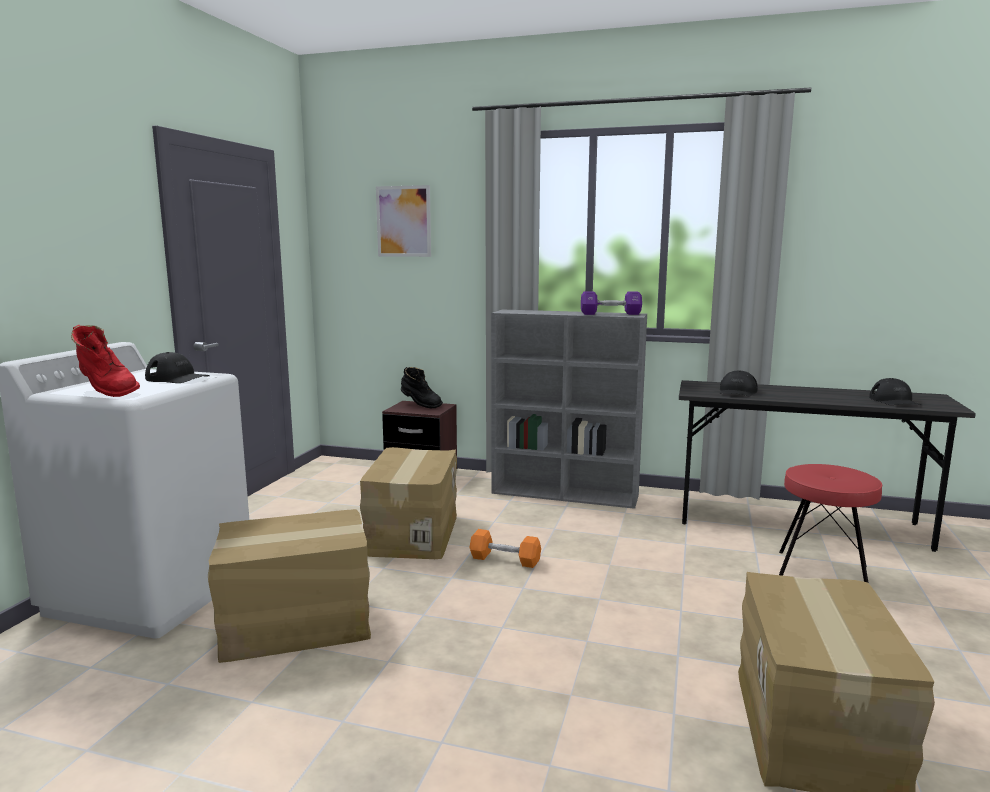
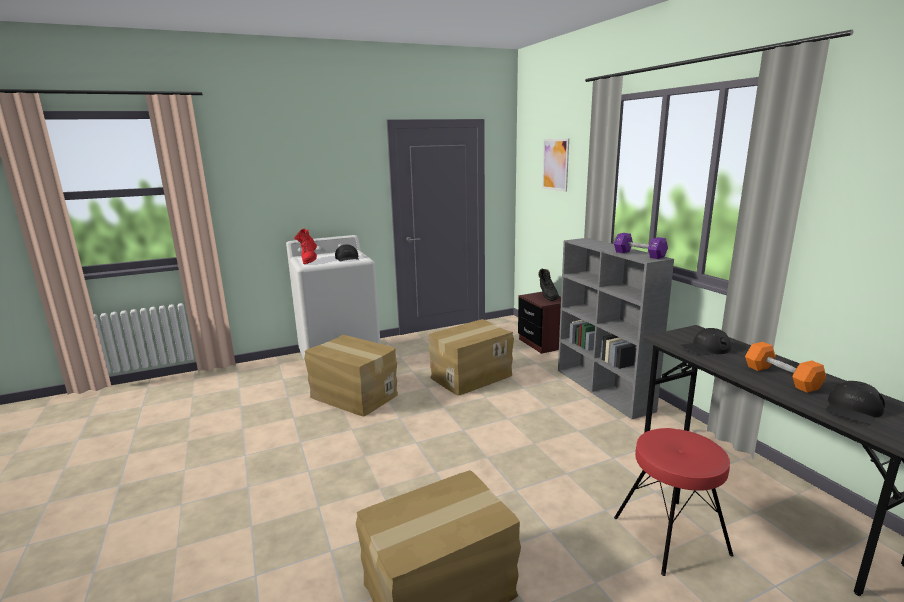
camera: 50 degrees right, 5 degrees up
orange dumbbell [469,529,541,568] -> orange dumbbell moved to [745,342,826,393]

